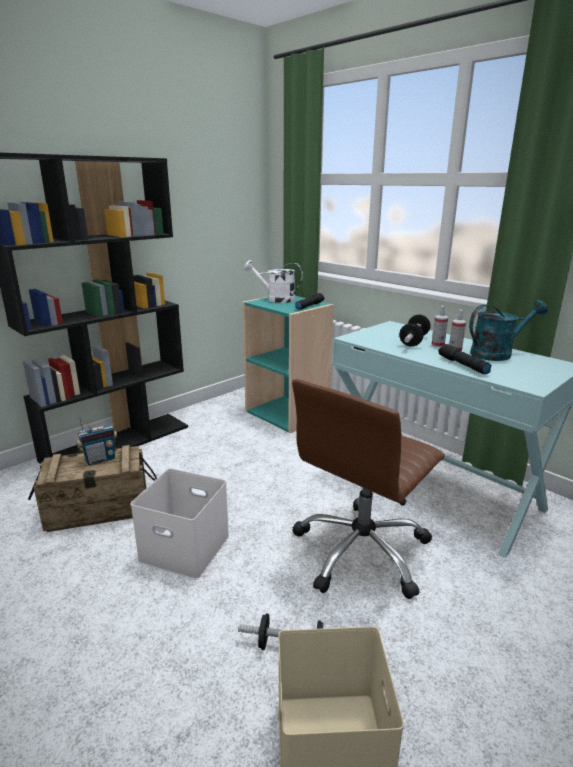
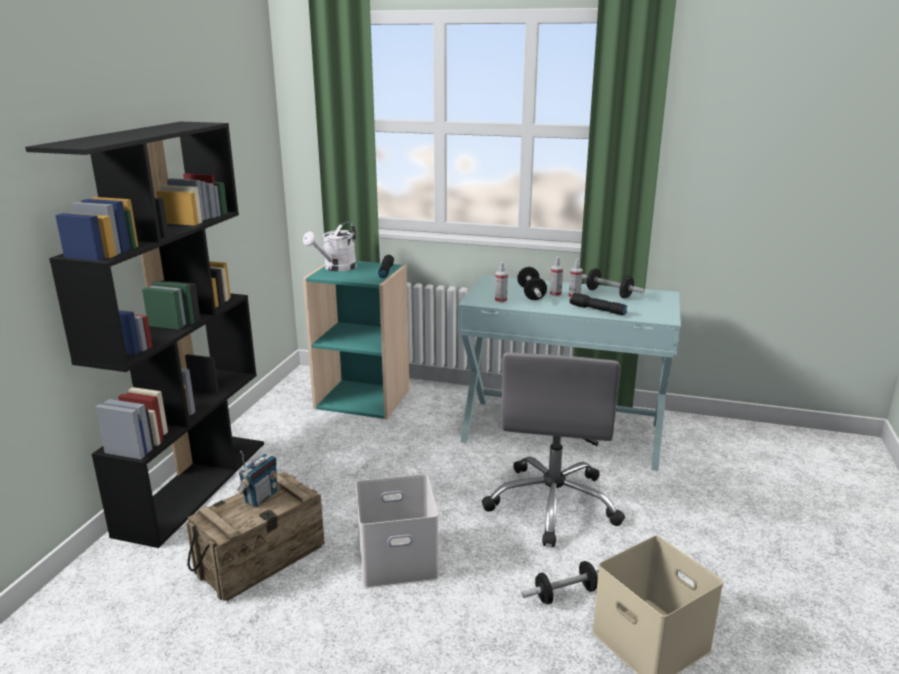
camera: 30 degrees left, 0 degrees up
white watering can [244,260,303,303] -> white watering can turned 45 degrees counterclockwise [303,221,357,272]
brown office chair [292,379,445,599] -> grey office chair [482,352,625,547]
turquoise watering can [469,300,548,361] -> dumbbell [582,268,645,298]
none -> spray bottle [495,262,508,303]

